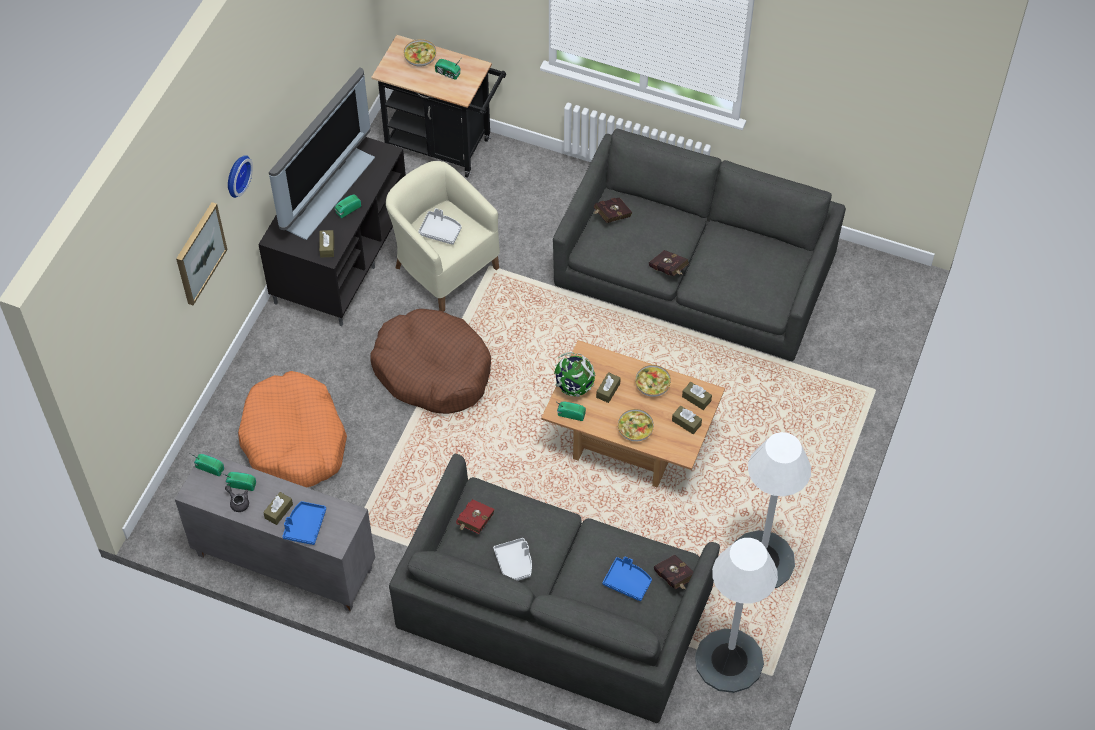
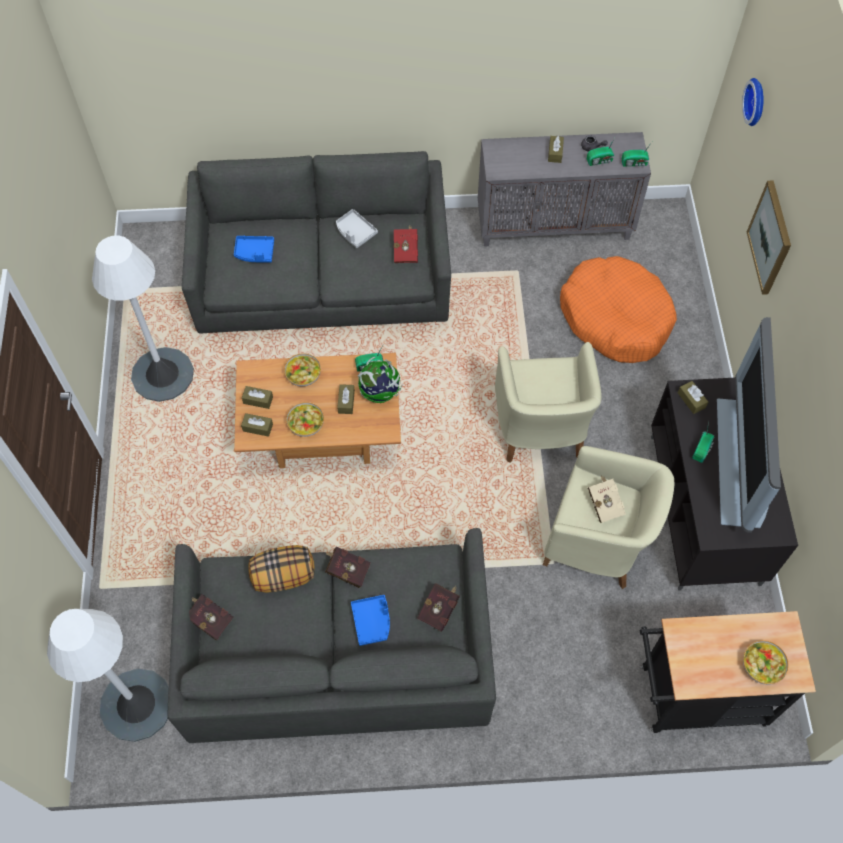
camera: 155 degrees right, 5 degrees up
wall clock [228,155,253,198] -> wall clock moved to [742,78,764,126]
blue tray [282,501,326,545] -> blue tray moved to [351,595,390,646]
brown dog bed [370,309,491,414] -> beige armchair [495,342,602,463]
grey tray [418,208,462,245] -> beige book [587,476,626,523]
radio [435,59,461,80] -> none
red book [654,555,694,590] -> red book moved to [189,594,234,640]
white floor lamp [695,538,778,693] -> white floor lamp moved to [47,609,169,742]
none -> pillow [248,545,315,593]

